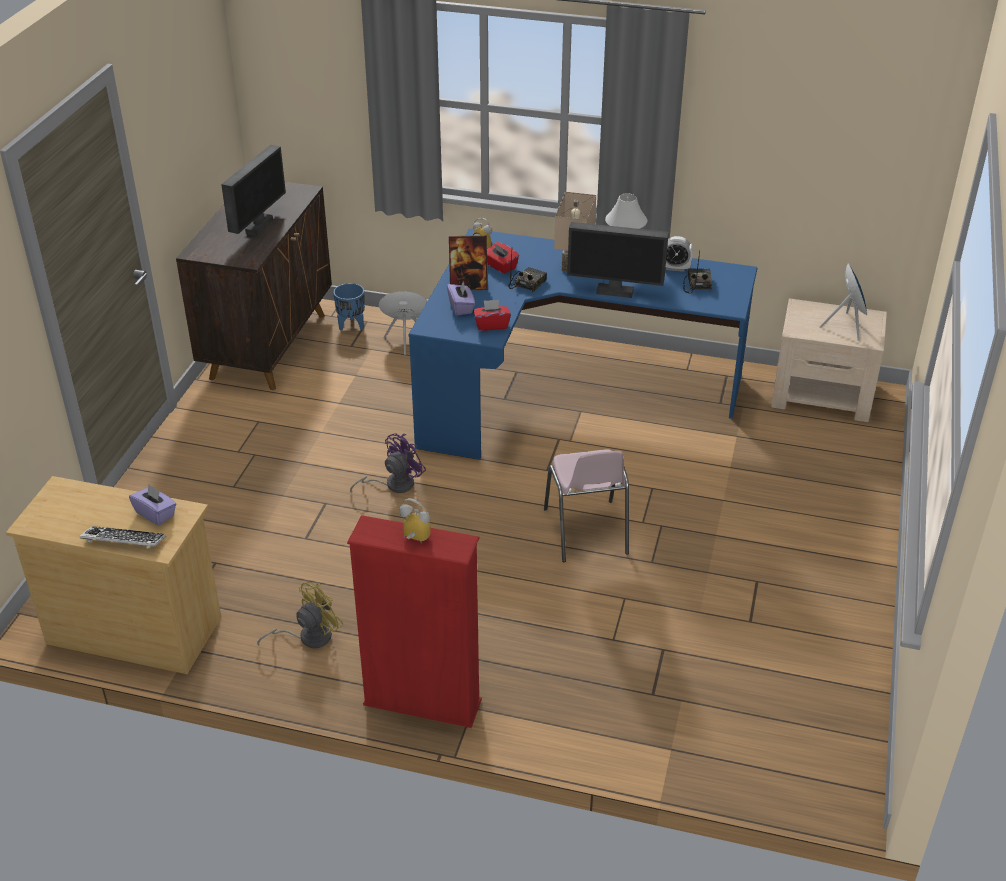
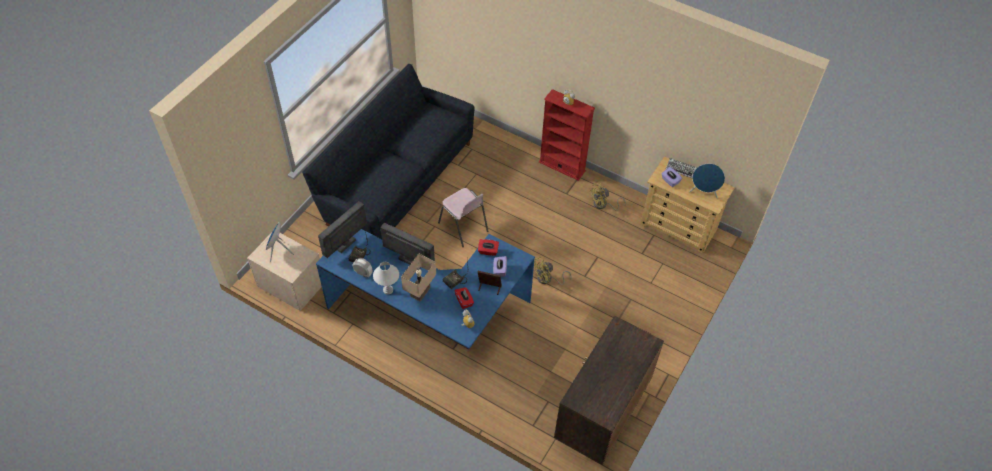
camera: 165 degrees left, 15 degrees up
monitor [221,145,286,236] -> monitor moved to [318,201,367,258]
blue planter [333,283,365,331] -> none
purple fan [350,433,426,493] -> yellow fan [534,257,572,285]
blue speaker [379,291,428,355] -> blue speaker moved to [689,164,725,198]
pink chair [544,449,629,562] -> pink chair turned 135 degrees clockwise [438,188,488,247]
none -> black sofa [302,64,475,239]

